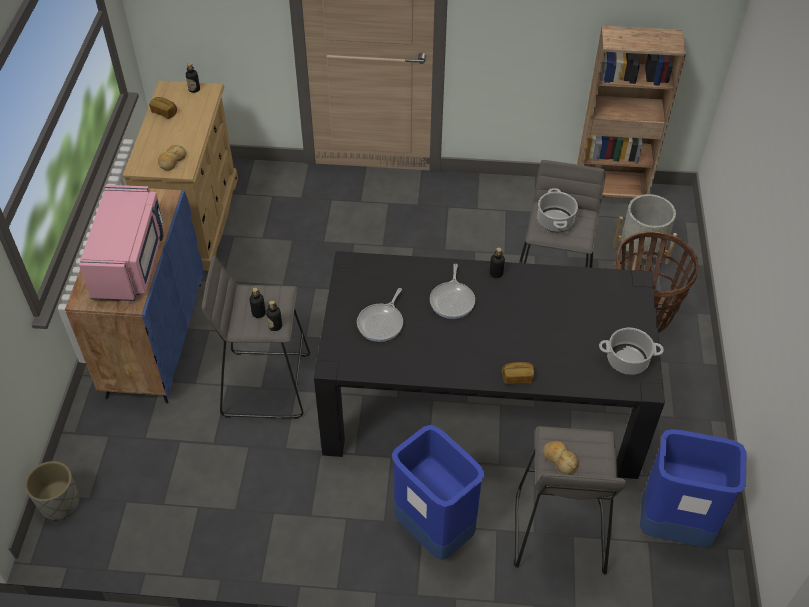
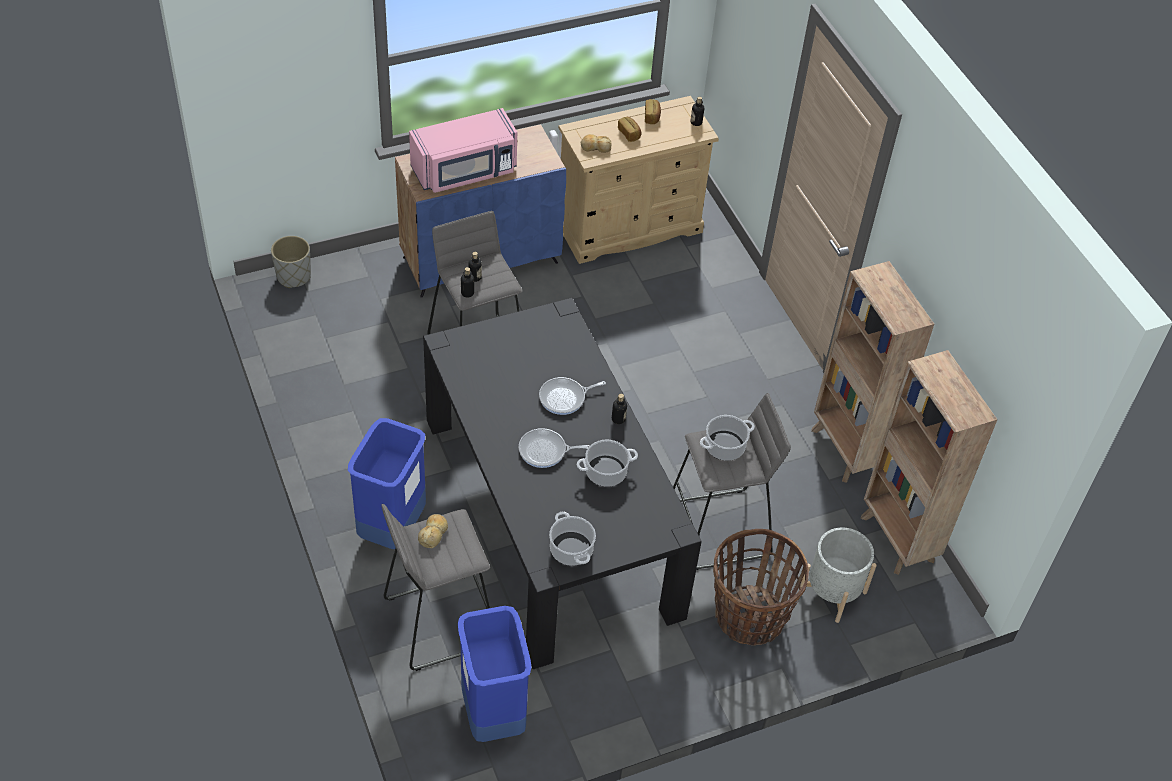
camera: 60 degrees right, 0 degrees up
frying pan [357,288,403,342] -> frying pan moved to [519,428,590,468]
bread [502,362,534,384] -> bread moved to [618,117,641,142]
none -> cooking pot [577,440,638,487]
none -> brown bookcase [811,261,934,483]

